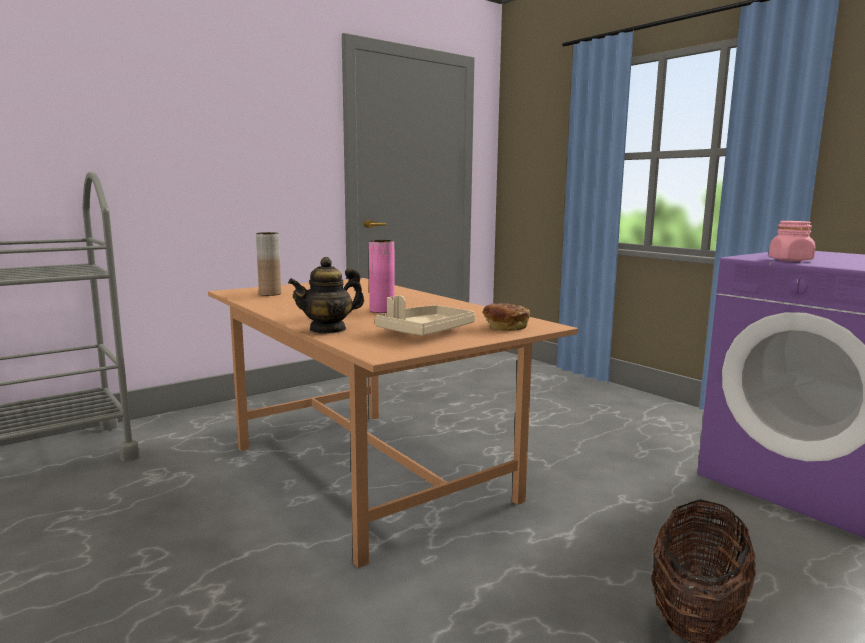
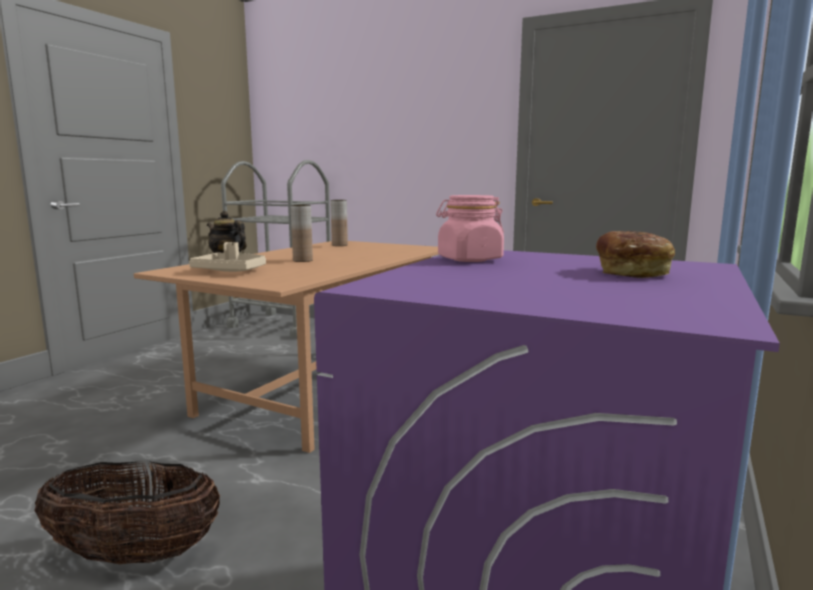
camera: 65 degrees right, 0 degrees up
pink vase [369,240,395,313] -> brown vase [291,205,313,262]
bread [483,303,530,331] -> bread moved to [596,231,675,278]

